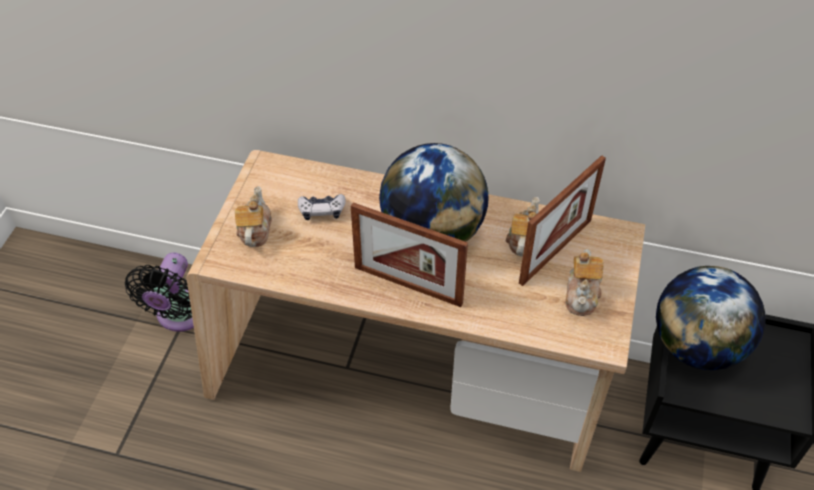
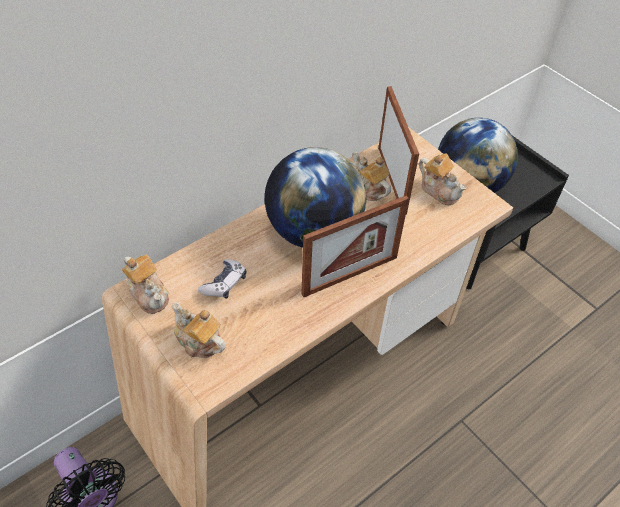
camera: 55 degrees left, 0 degrees up
none -> teapot [122,255,169,314]

